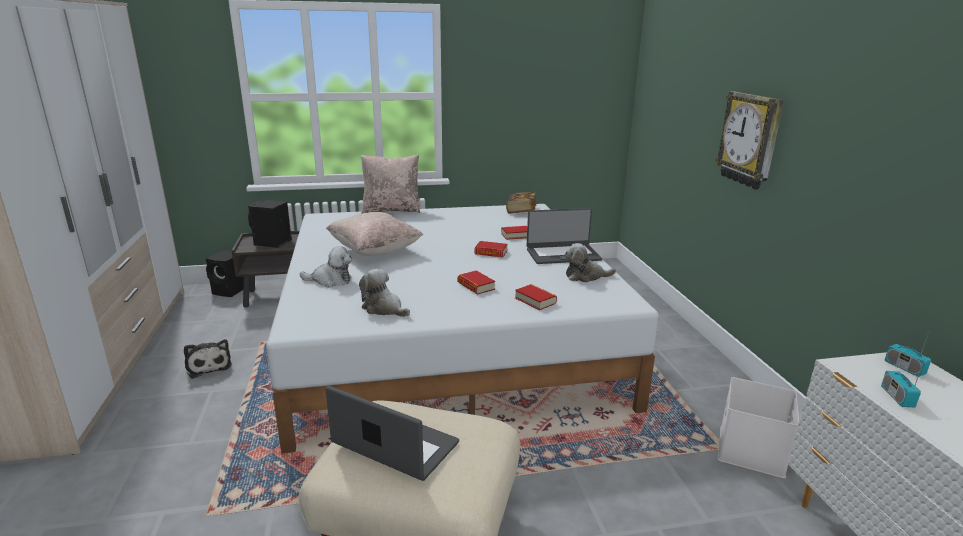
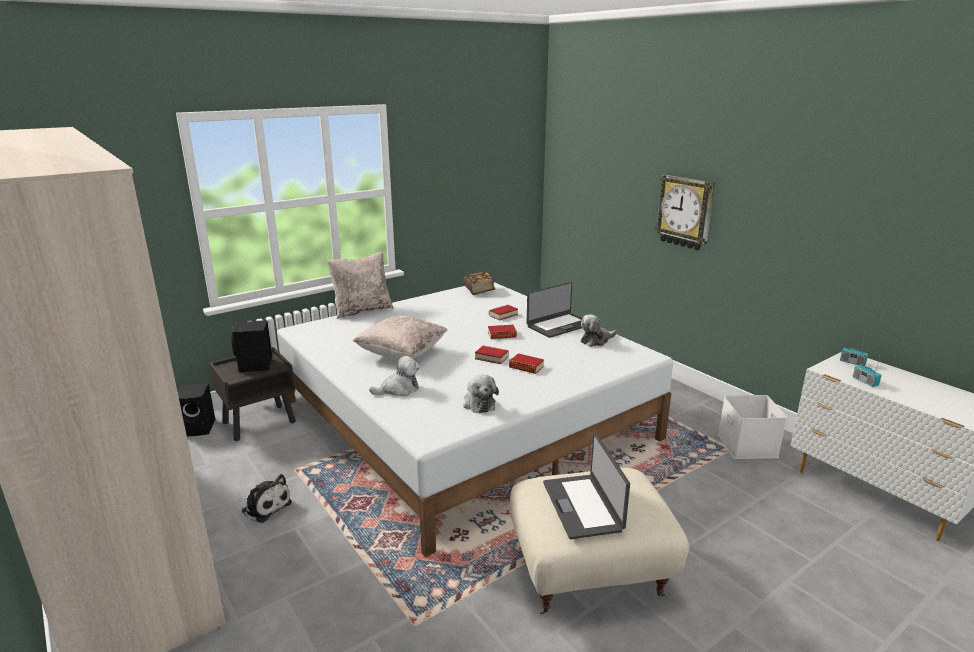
camera: 25 degrees left, 0 degrees up
laptop [326,386,459,481] -> laptop turned 105 degrees counterclockwise [543,433,630,539]
plush toy [359,269,410,317] -> plush toy turned 120 degrees counterclockwise [463,375,499,413]
book [515,284,557,310] -> book moved to [475,346,509,364]

